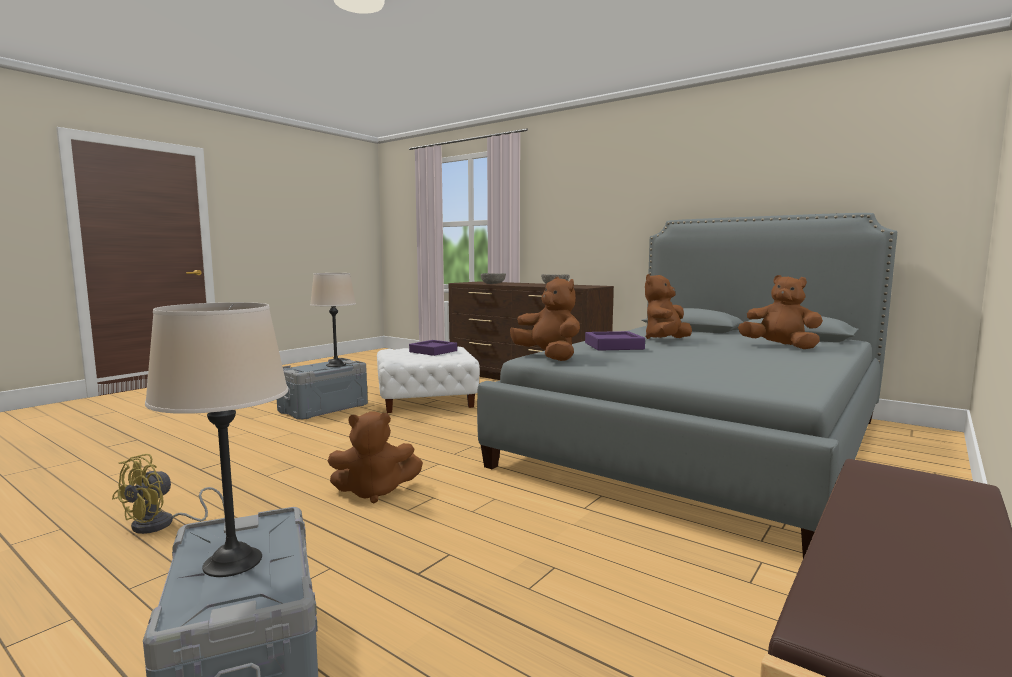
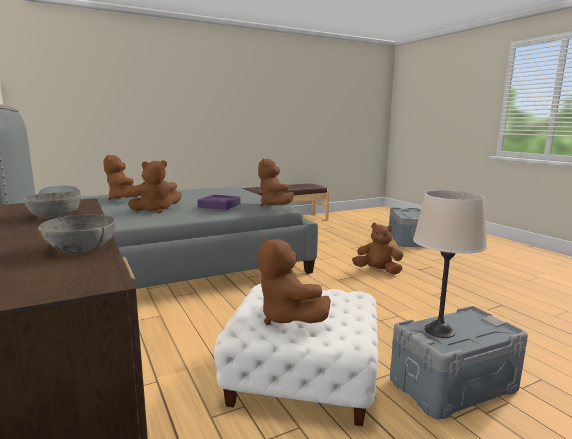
camera: 155 degrees left, 5 degrees up
yellow fan [112,454,224,534] -> none
beige table lamp [145,302,288,577] -> none
purple tray [409,340,457,356] -> brown plush toy [258,236,331,325]

